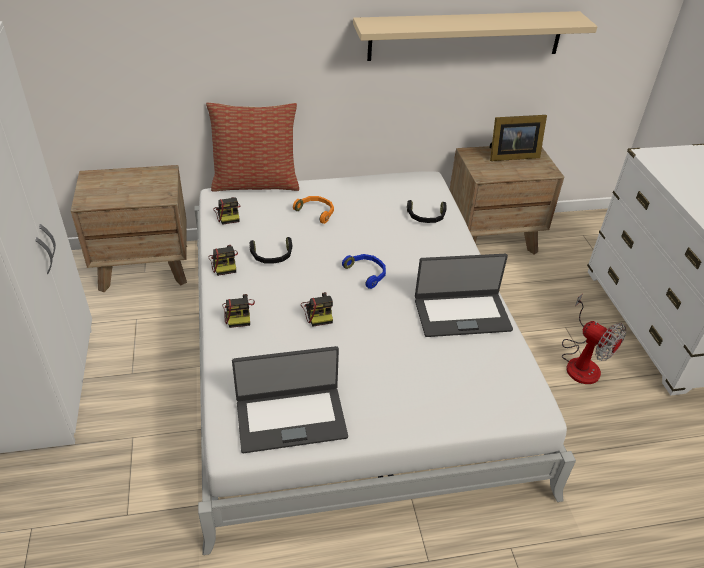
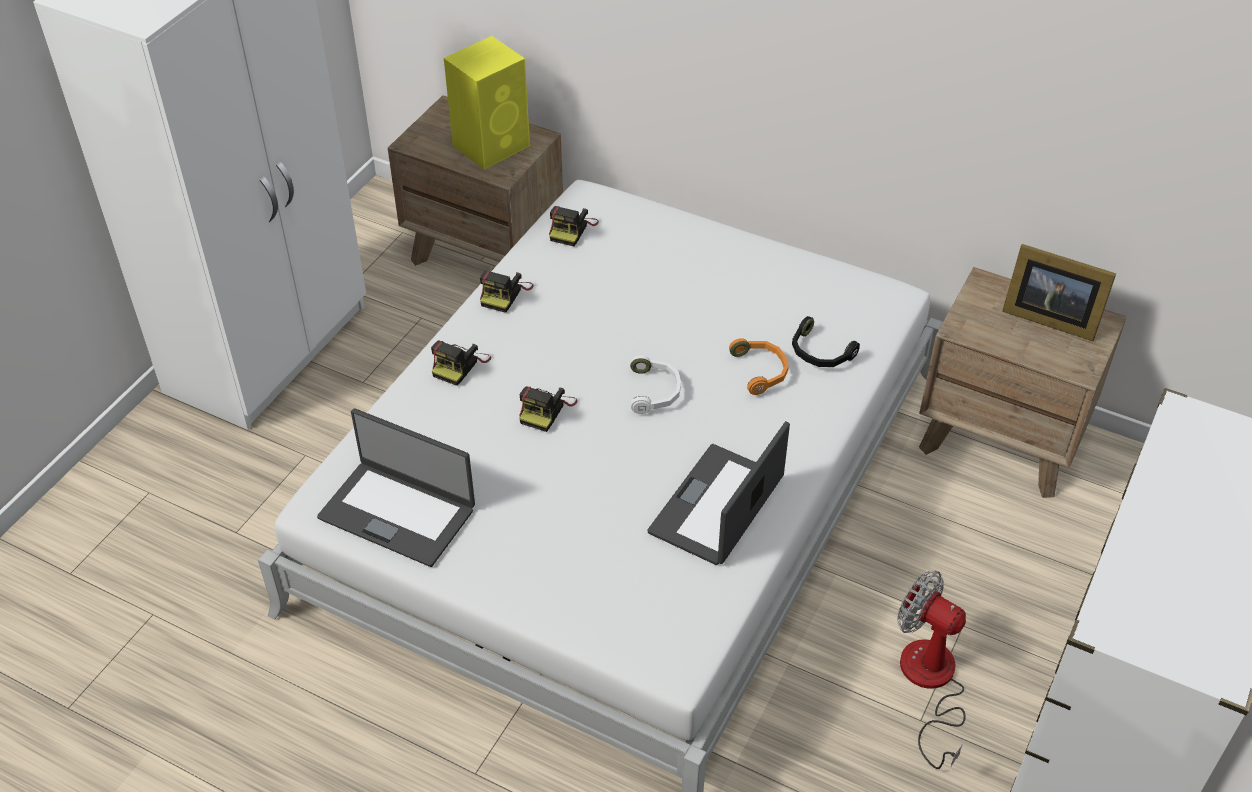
camera: 40 degrees right, 5 degrees up
pillow [206,102,299,192] -> none
black headphones [249,237,292,264] -> none
orange headphones [293,196,334,224] -> orange headphones moved to [729,338,789,395]
blue headphones [342,254,386,289] -> white headphones [630,355,681,414]
beige shelf [353,11,598,61] -> none
laptop [415,254,513,337] -> laptop turned 90 degrees clockwise [647,421,790,565]
fan [562,294,626,384] -> fan turned 135 degrees clockwise [897,570,966,769]
none -> yellow speaker [444,36,530,169]

